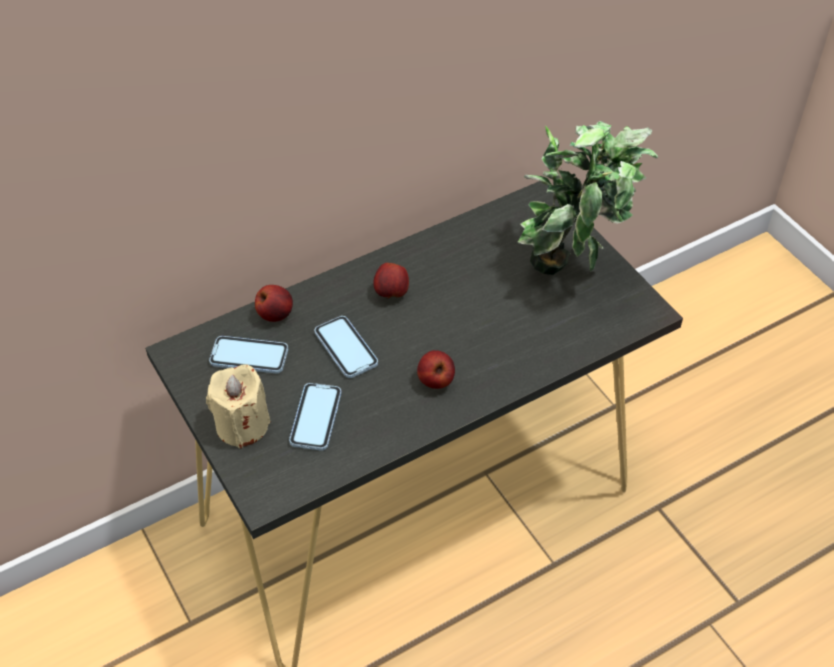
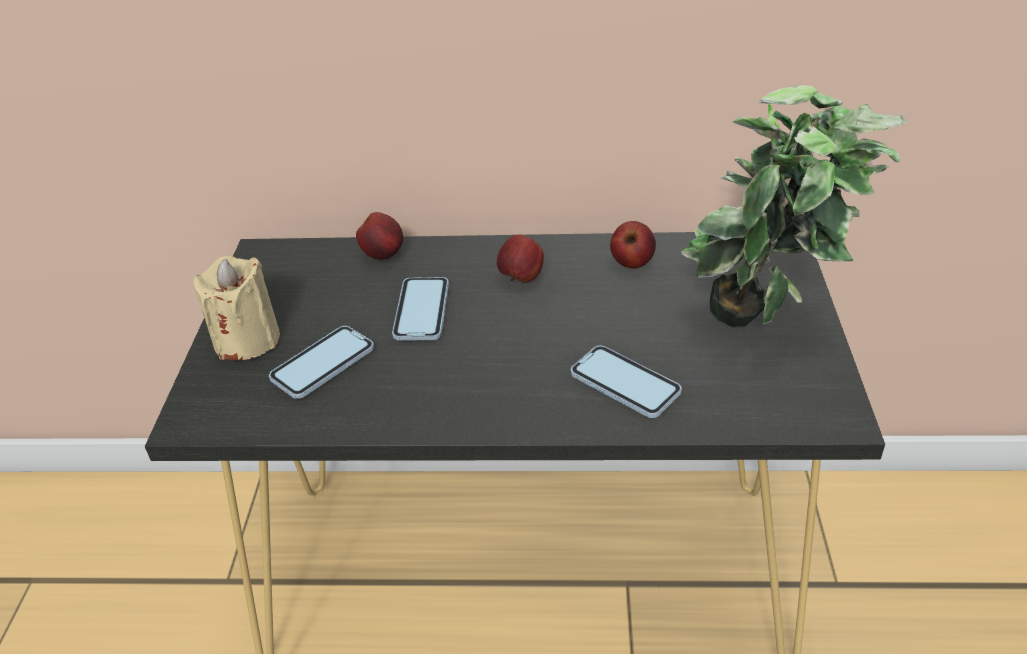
camera: 35 degrees right, 10 degrees down
phone [209,336,288,373] -> phone moved to [571,346,682,418]
apple [417,350,455,389] -> apple moved to [610,221,656,268]

